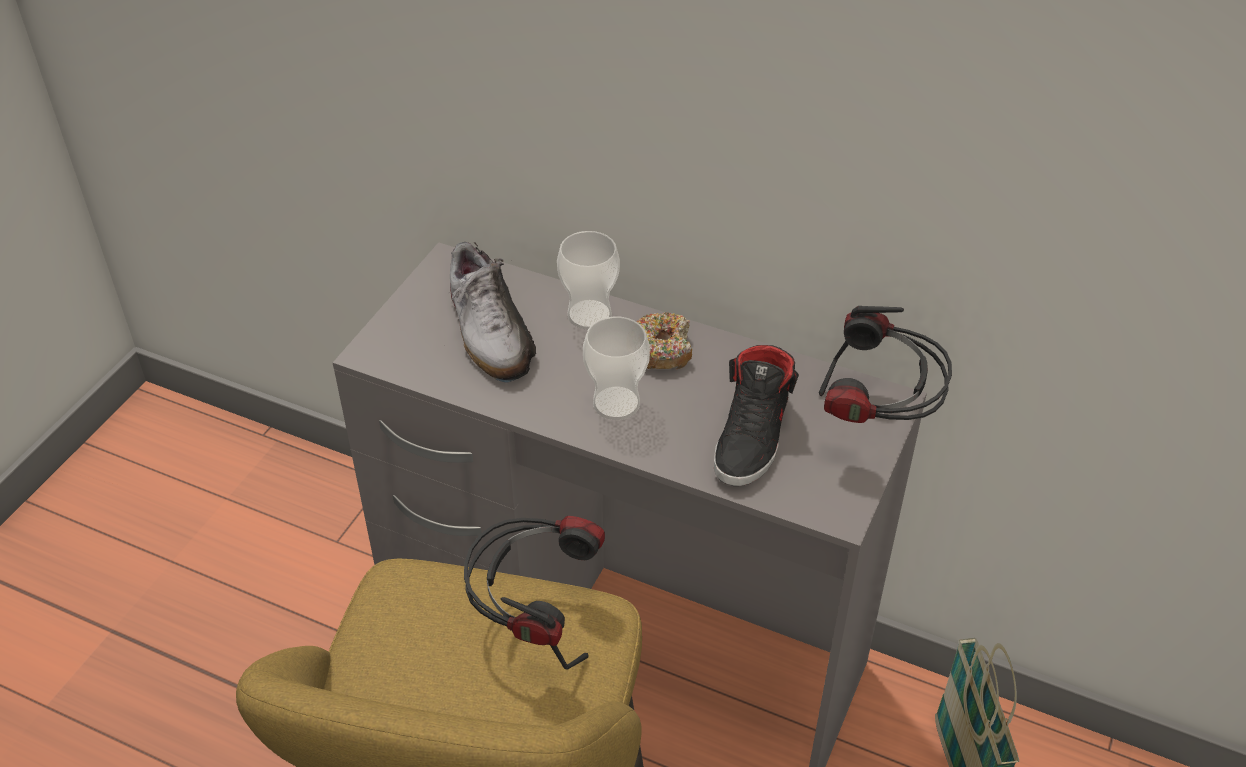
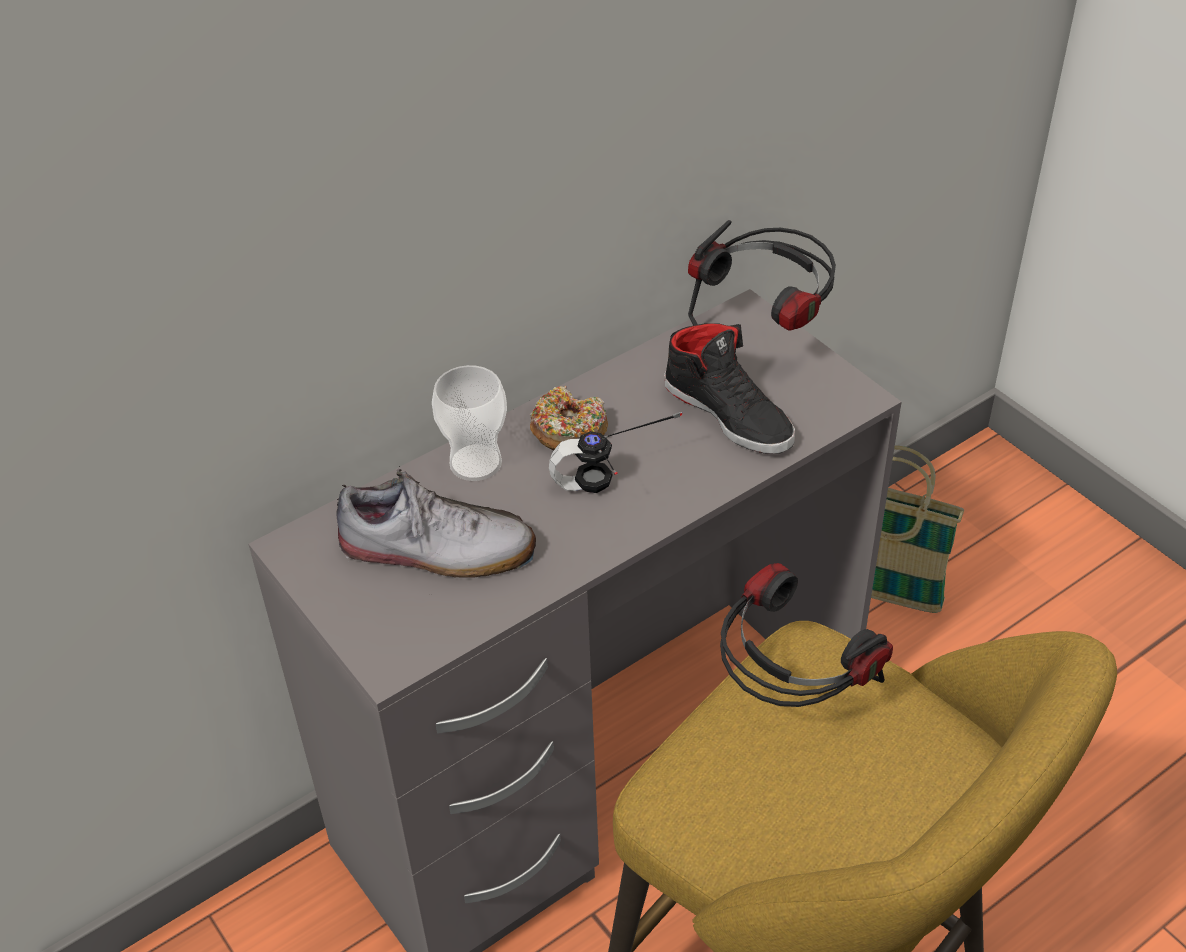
camera: 60 degrees left, 0 degrees up
cup [583,317,650,420] -> headphones [549,412,682,493]

